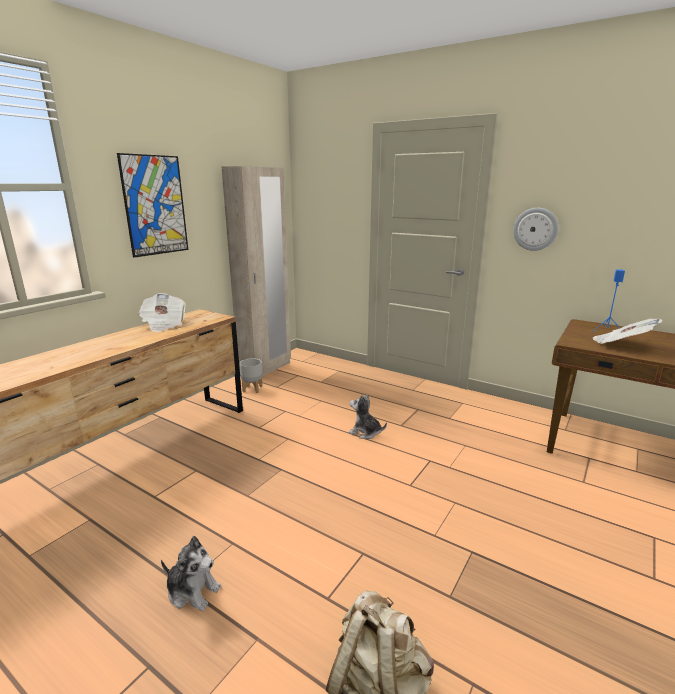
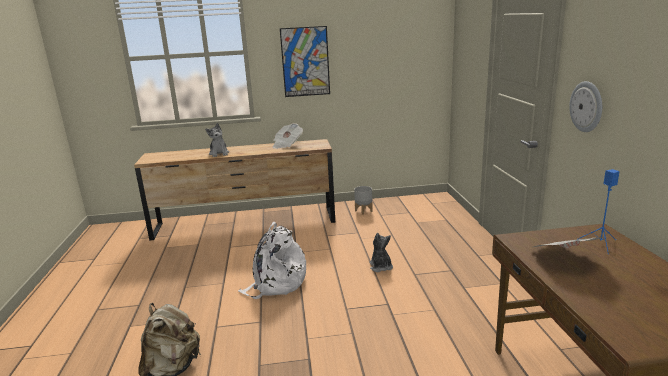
camera: 50 degrees right, 0 degrees up
plush toy [161,536,222,611] -> plush toy moved to [205,123,229,157]
beige wardrobe [222,166,291,376] -> none
none -> white backpack [238,222,306,299]

